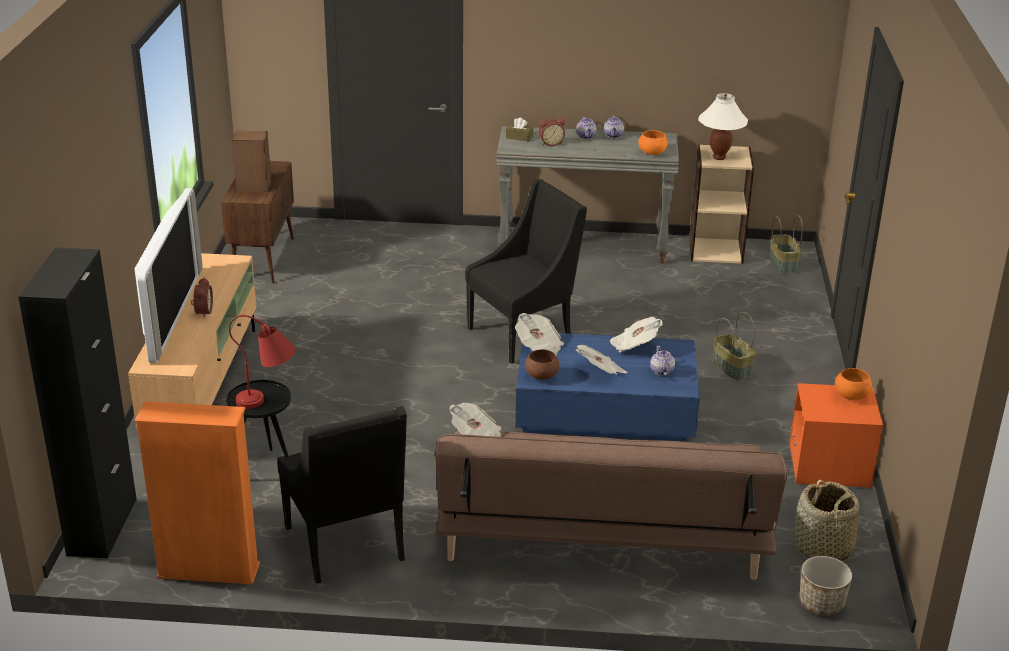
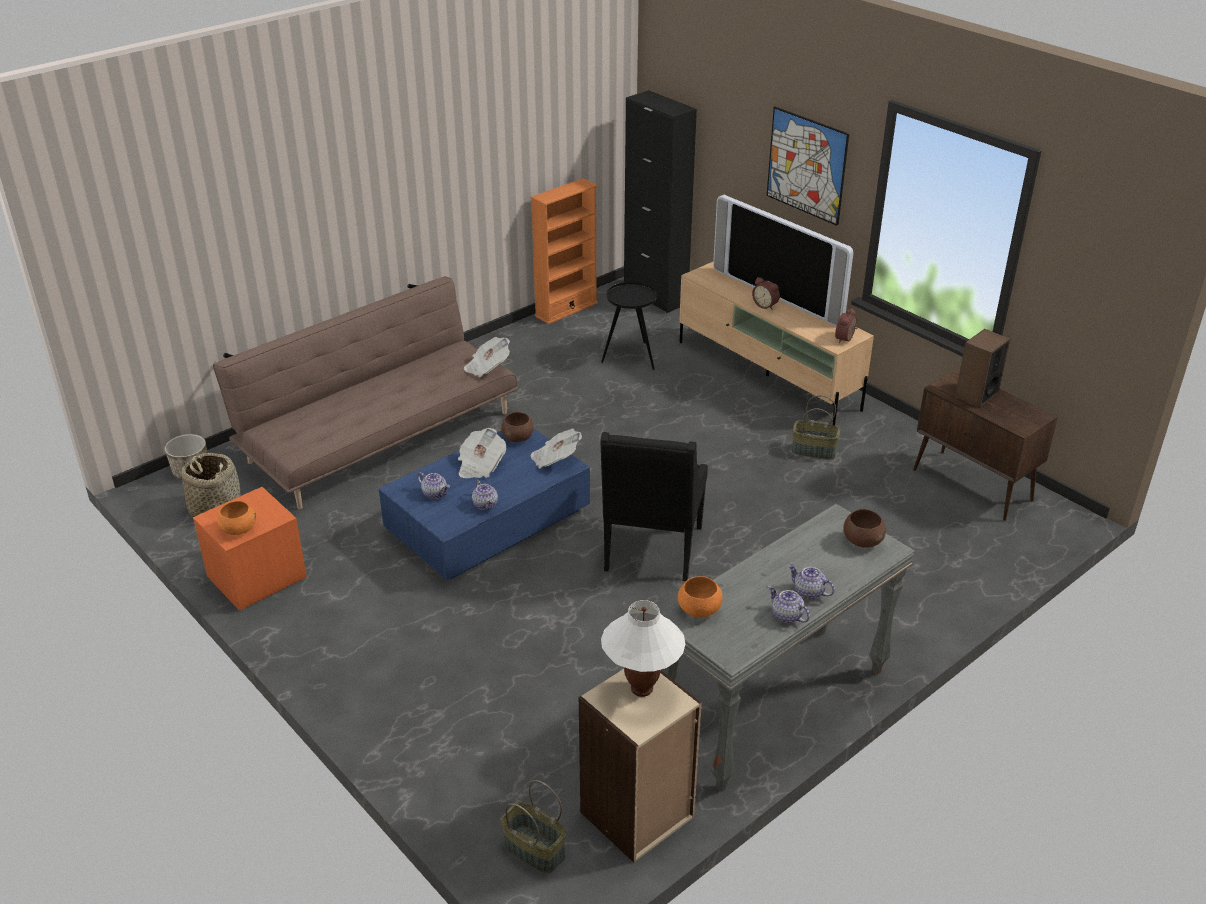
camera: 135 degrees right, 5 degrees up
red table lamp [229,315,296,409] -> none
black armchair [277,406,407,584] -> none
brown tissue box [506,118,533,142] -> brown bowl [843,509,886,548]
alarm clock [539,118,565,146] -> alarm clock moved to [835,308,858,343]
newspaper [610,316,663,352] -> teapot [472,480,498,510]
basket [712,312,756,380] -> basket moved to [791,395,840,460]
none -> picture [767,106,849,226]

